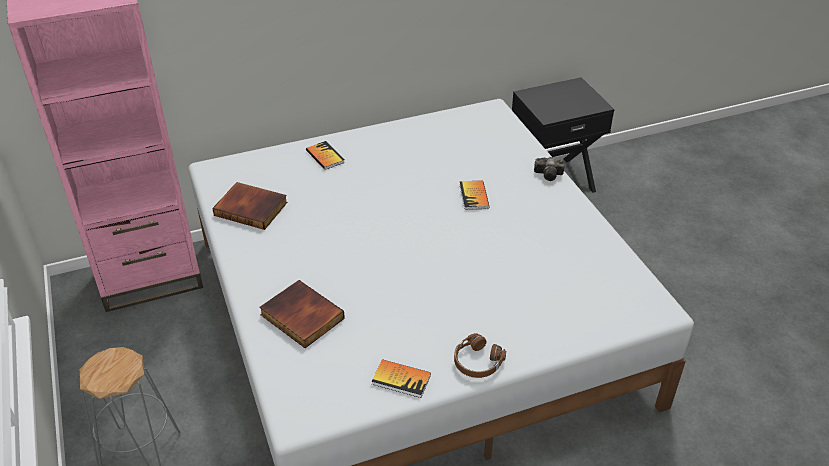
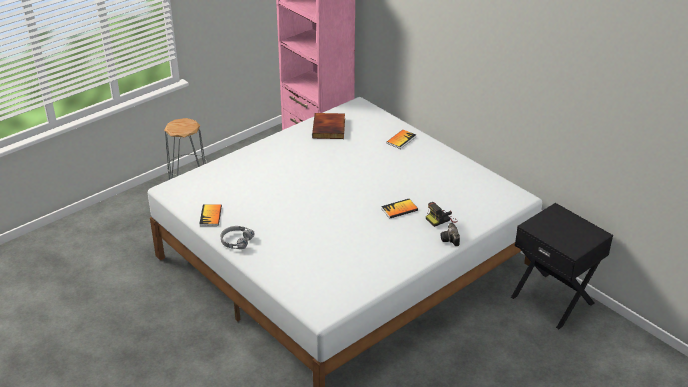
camera: 70 degrees right, 5 degrees down
book [259,280,345,348] -> none
brown headphones [454,333,506,378] -> grey headphones [220,226,254,249]
none -> camera [426,202,458,227]

